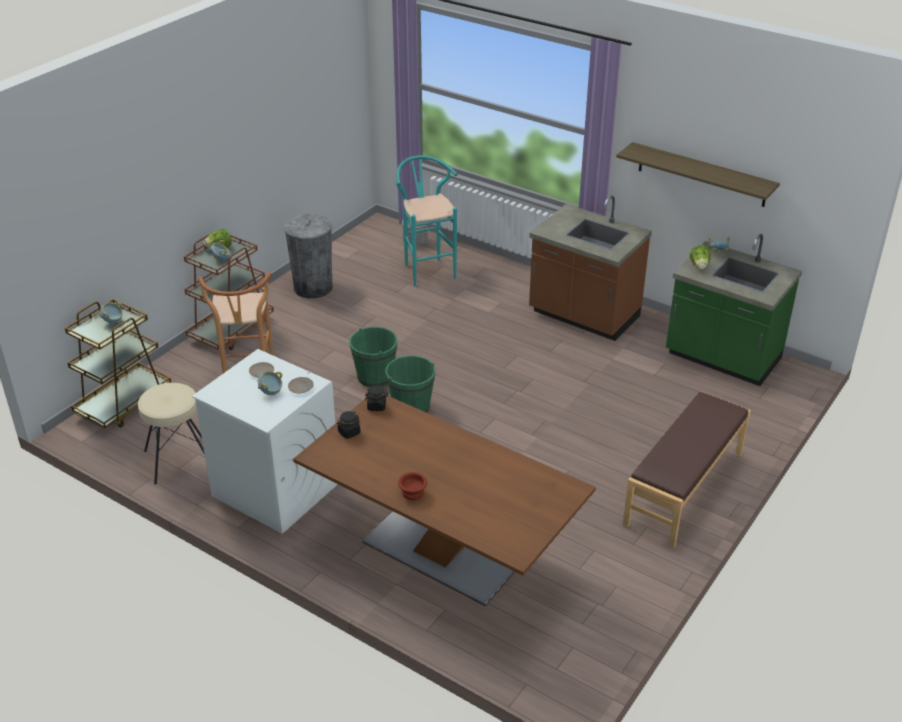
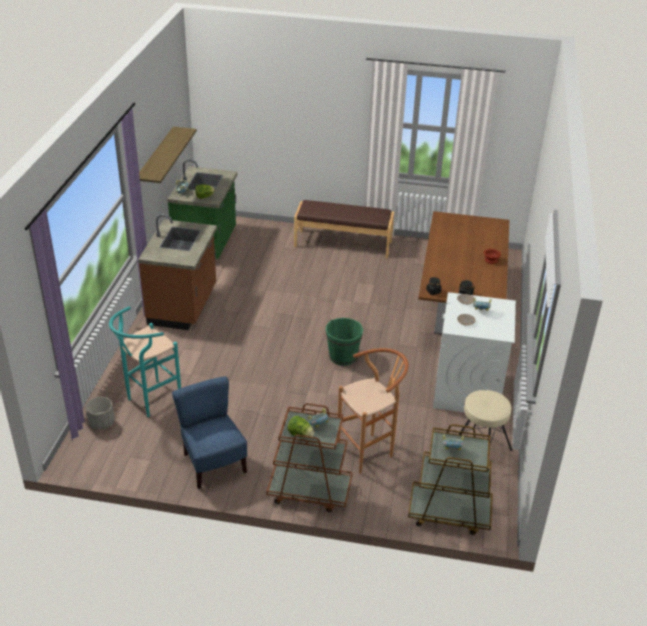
camera: 115 degrees left, 0 degrees up
grey trash can [284,214,333,298] -> blue chair [172,376,247,489]
green bucket [349,327,398,387] -> none

